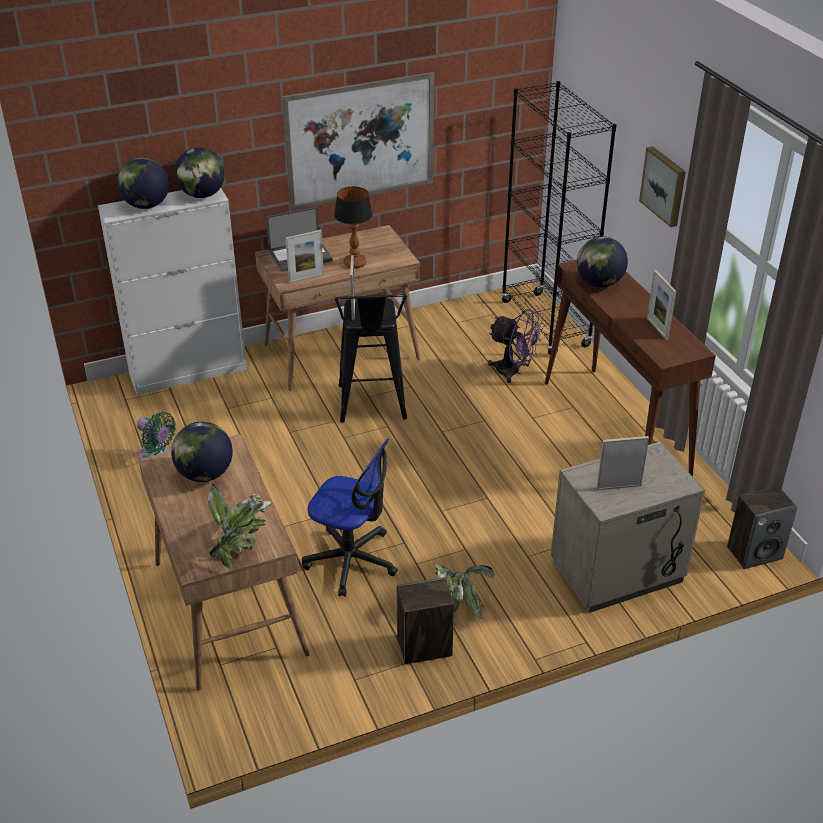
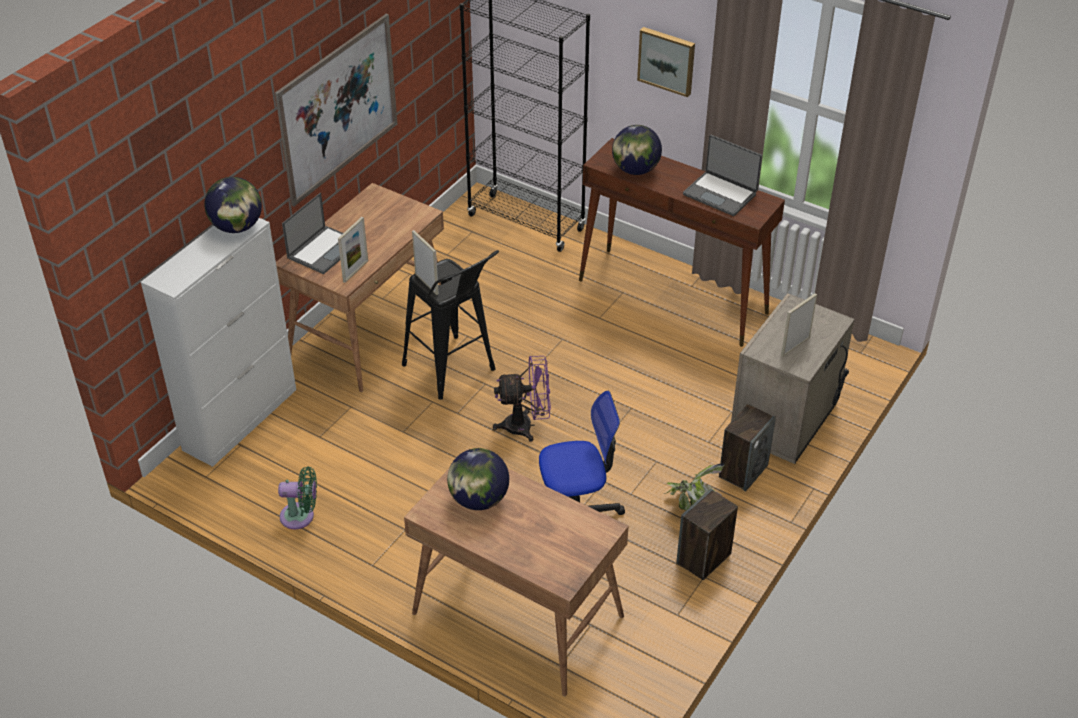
camera: 35 degrees left, 5 degrees up
globe [117,157,169,209] -> none
potted plant [207,484,272,569] -> none
table lamp [334,186,373,268] -> none
purple fan [488,309,545,383] -> purple fan moved to [493,356,551,442]
picture frame [647,270,676,340] -> laptop [683,135,762,216]
speaker [727,488,798,569] -> speaker moved to [719,404,776,491]

